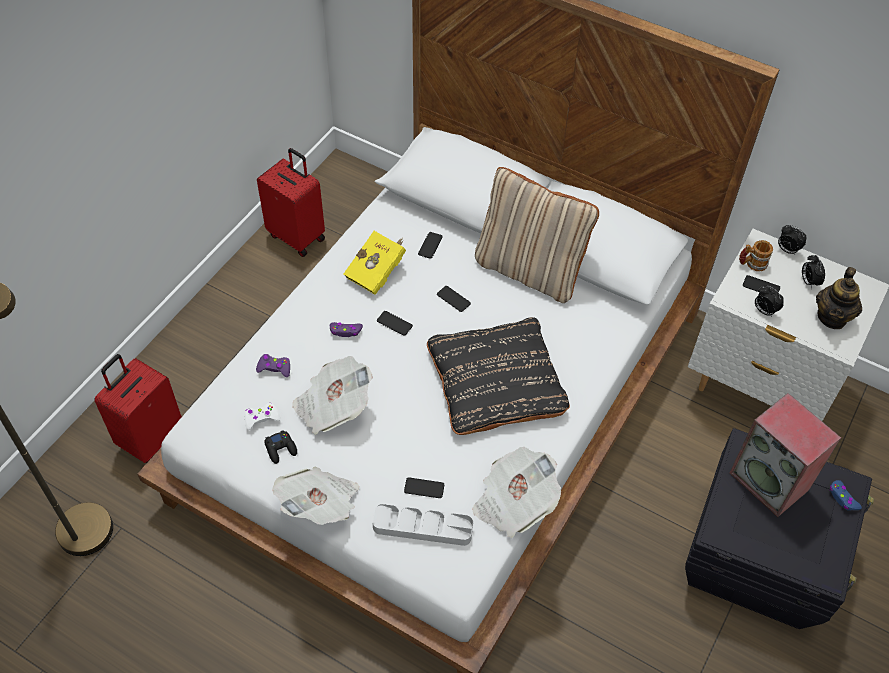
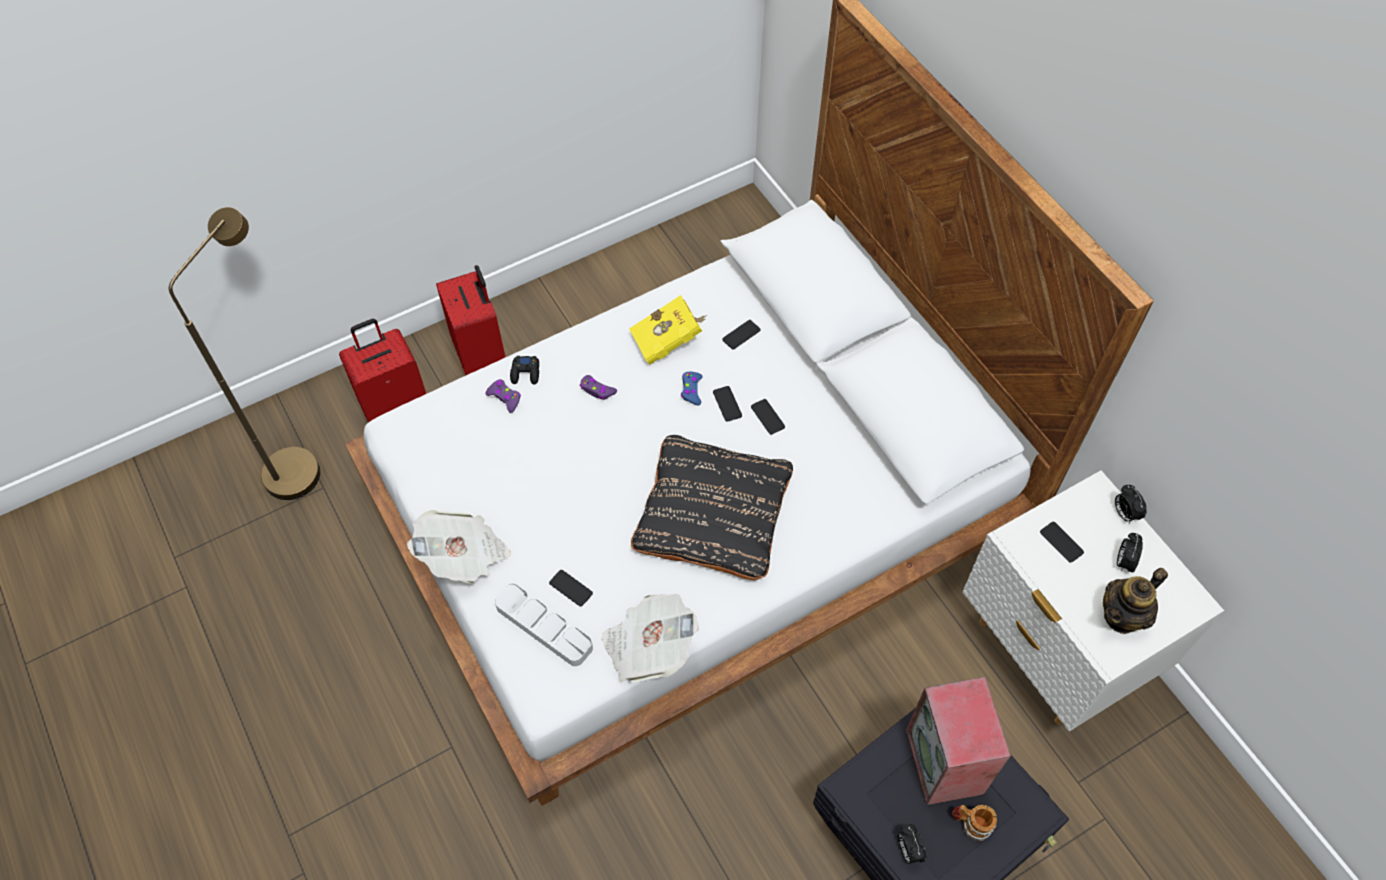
camera: 30 degrees right, 5 degrees up
white game controller [245,403,281,430] -> none
red suitcase [257,148,325,257] -> red suitcase moved to [436,265,505,375]
black game controller [264,430,297,464] -> black game controller moved to [510,356,539,385]
newspaper [292,356,373,435] -> none
phone [377,311,413,336] -> phone moved to [751,399,785,435]
beige pillow [475,167,599,303] -> none
mug [739,240,773,271] -> mug moved to [952,805,997,841]
alarm clock [755,286,784,317] -> alarm clock moved to [898,824,926,864]
blue game controller [830,480,862,510] -> blue game controller moved to [681,372,703,406]

